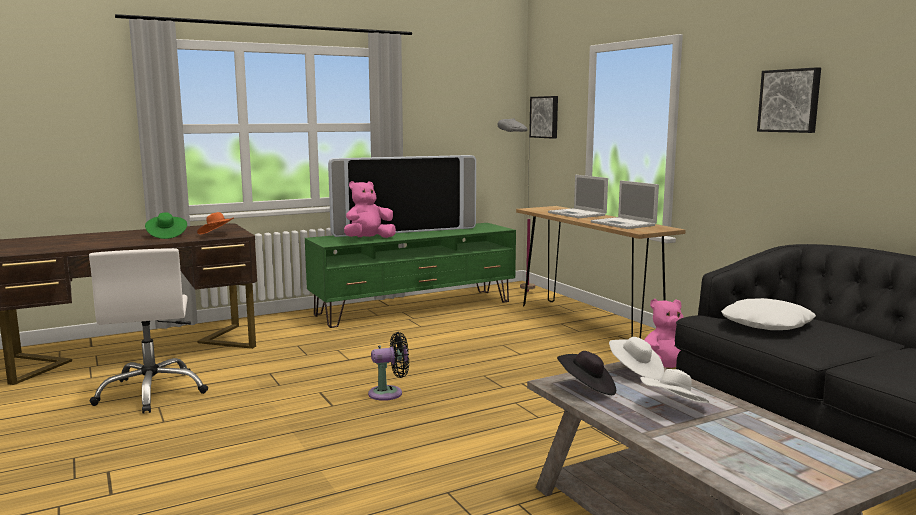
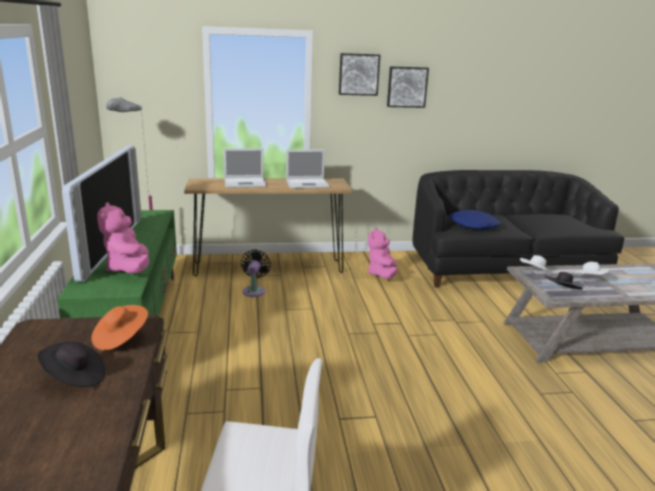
camera: 70 degrees left, 10 degrees up
green hat [145,212,187,239] -> black hat [38,342,105,387]
black fan [368,332,409,401] -> black fan moved to [241,250,271,297]
picture [530,96,558,139] -> picture moved to [339,53,380,96]
white pillow [721,298,816,330] -> blue pillow [449,210,501,230]

